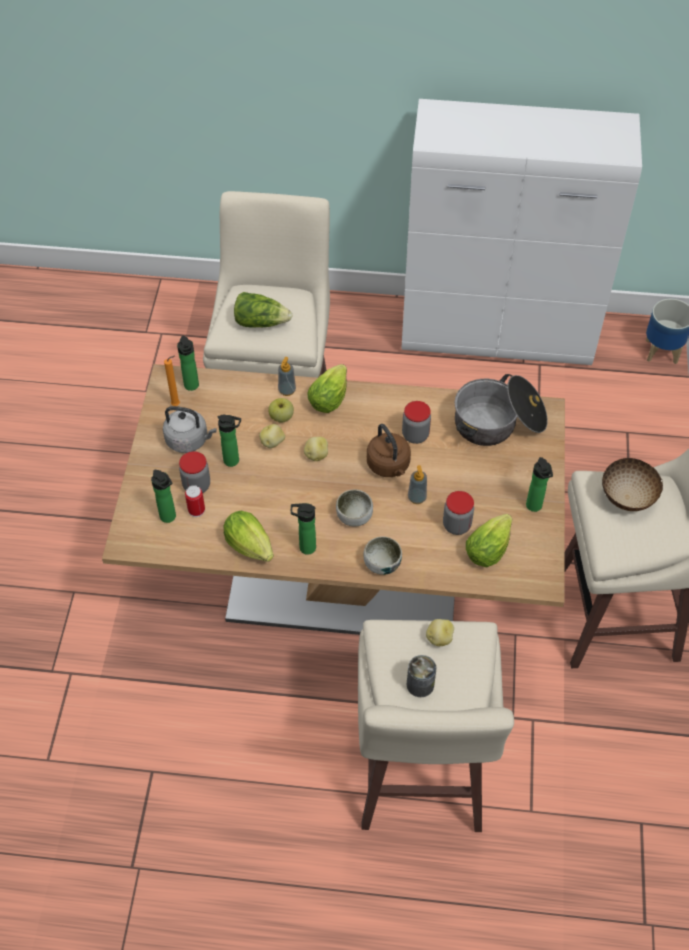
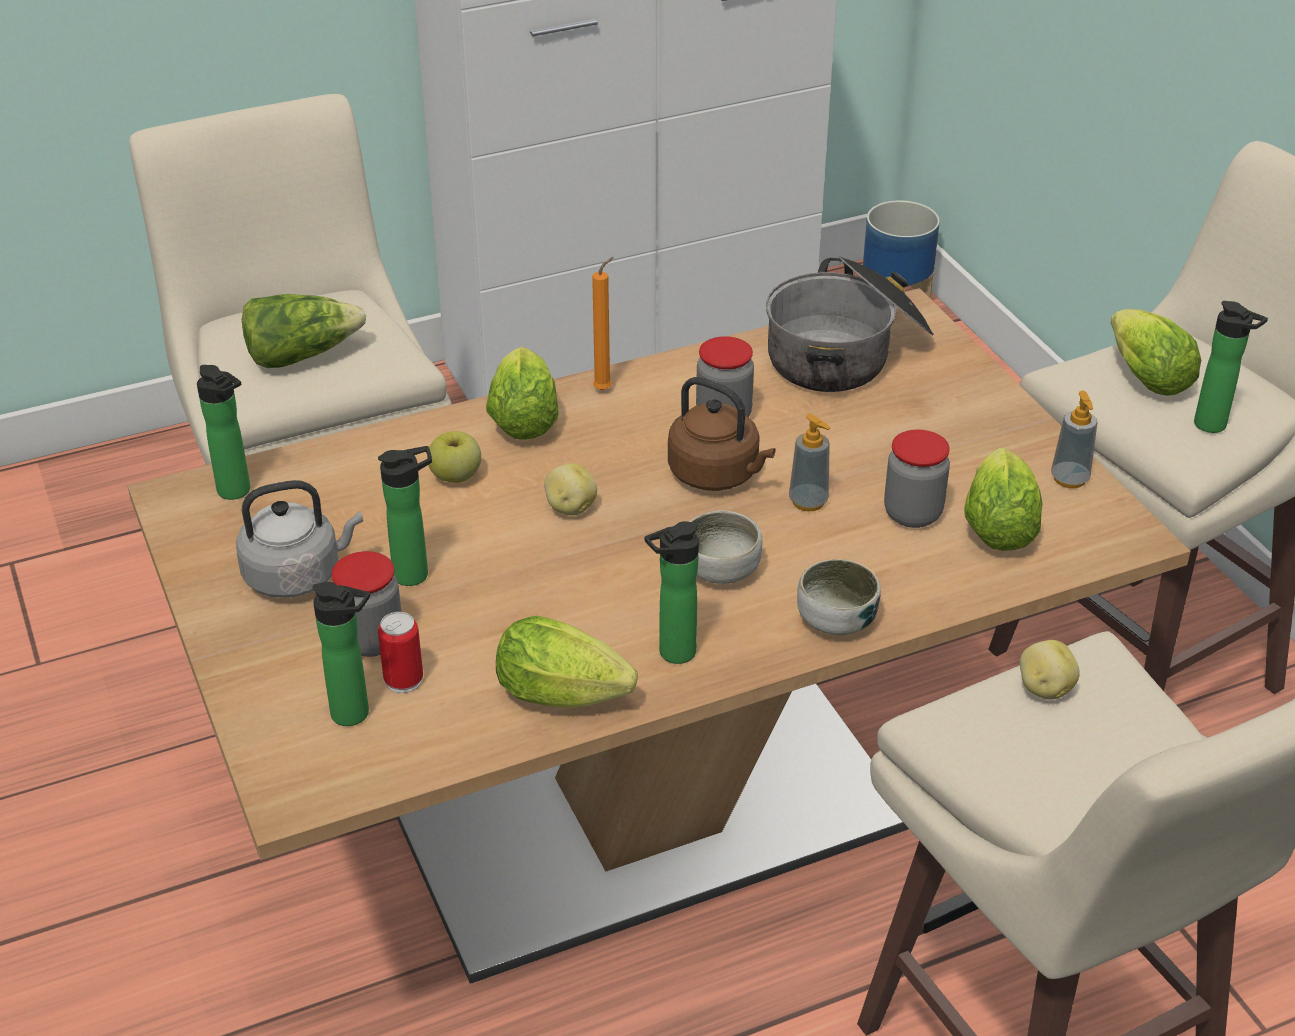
camera: 30 degrees left, 15 degrees down
orange candle [164,356,180,406] -> orange candle moved to [592,257,614,391]
potato [259,424,285,448] -> none
soap dispenser [278,357,296,396] -> soap dispenser moved to [1051,391,1097,488]
can [406,655,437,697] -> none
bottle [526,457,553,512] -> bottle moved to [1194,301,1268,433]
bowl [602,458,663,511] -> lettuce [1111,309,1201,396]

